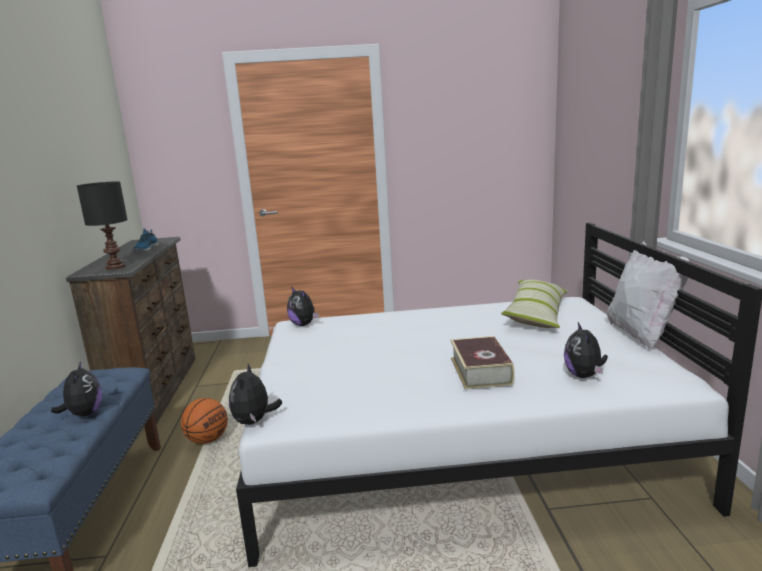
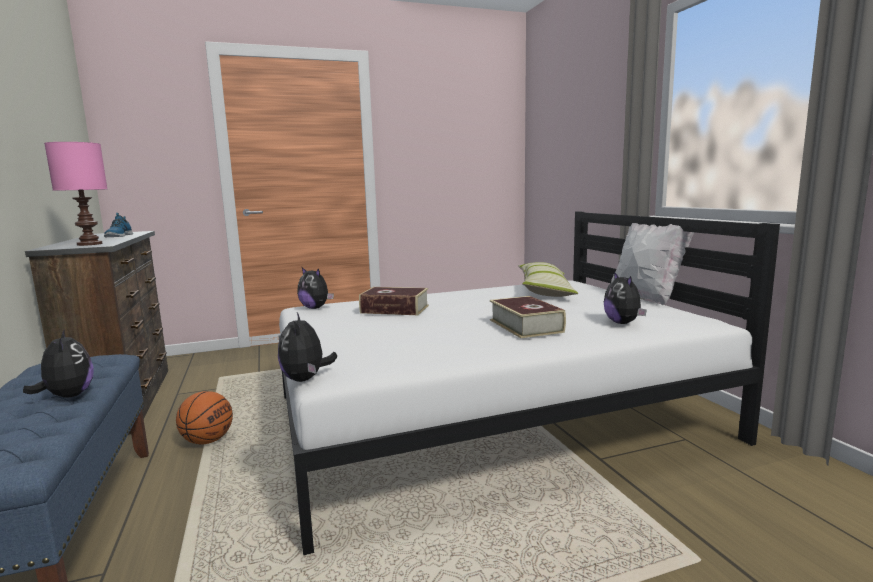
camera: 15 degrees left, 5 degrees down
black table lamp [77,181,128,270] -> pink table lamp [44,142,107,246]
none -> book [359,287,429,315]

